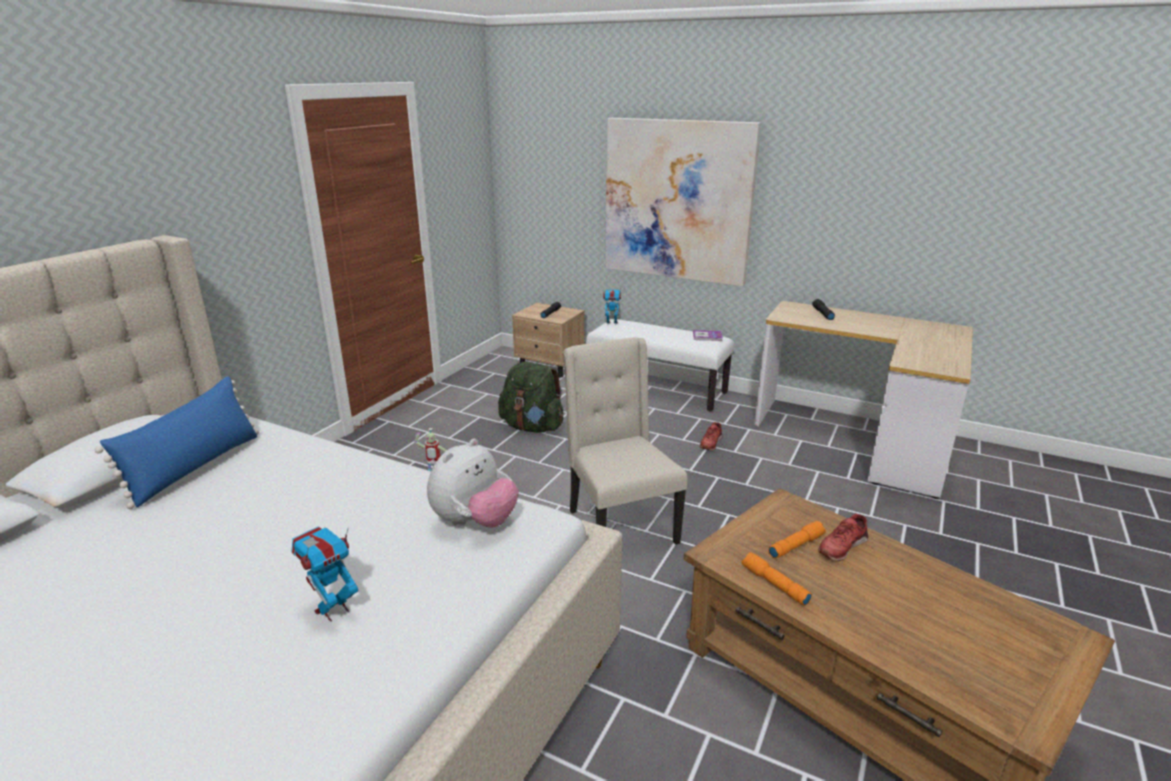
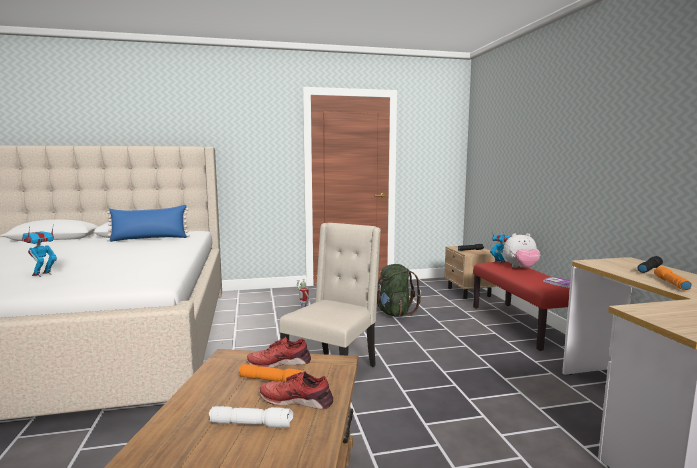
camera: 50 degrees right, 15 degrees down
toy robot [291,526,358,621] -> toy robot turned 60 degrees counterclockwise [22,224,57,277]
plush toy [427,439,519,528] -> plush toy moved to [503,233,540,268]
white bench [586,319,734,411] -> red bench [473,261,570,351]
picture [605,118,761,286] -> none
red shoe [700,422,722,450] -> red shoe moved to [247,337,311,368]
orange flashlight [741,552,812,606] -> orange flashlight moved to [654,266,692,290]
none -> white flashlight [209,406,293,428]

